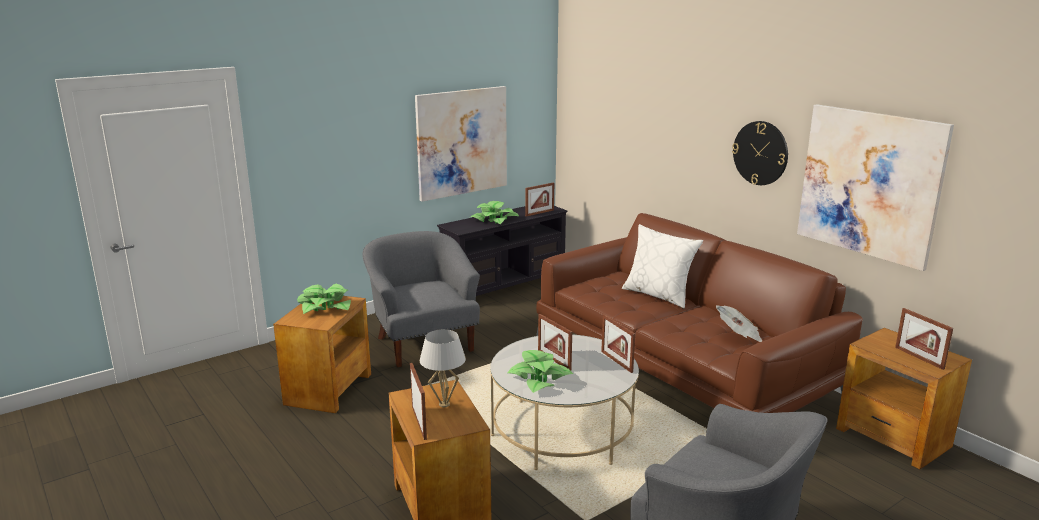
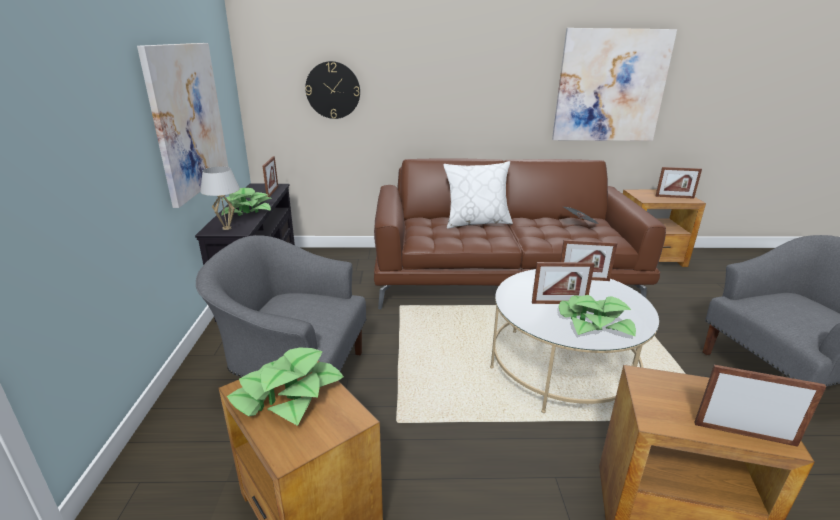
camera: 55 degrees left, 5 degrees up
white table lamp [420,329,466,407] -> white table lamp moved to [200,167,240,230]
wall clock [732,121,788,185] -> wall clock moved to [305,61,360,119]

